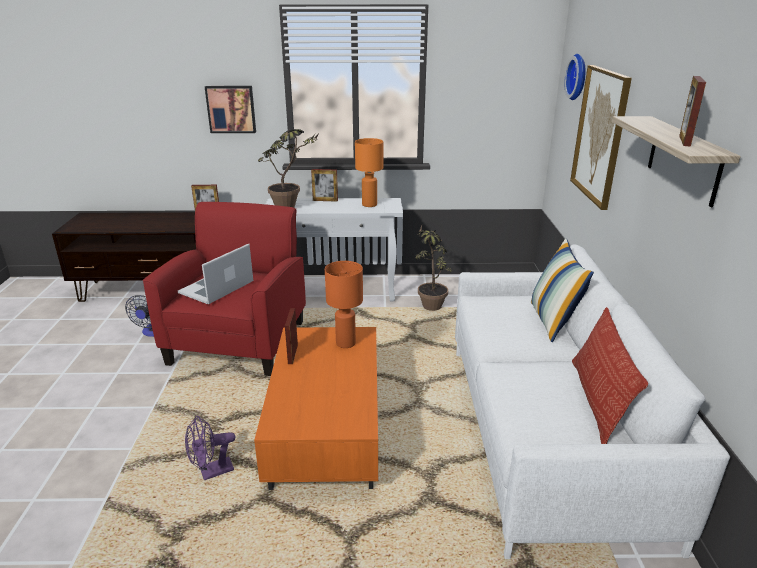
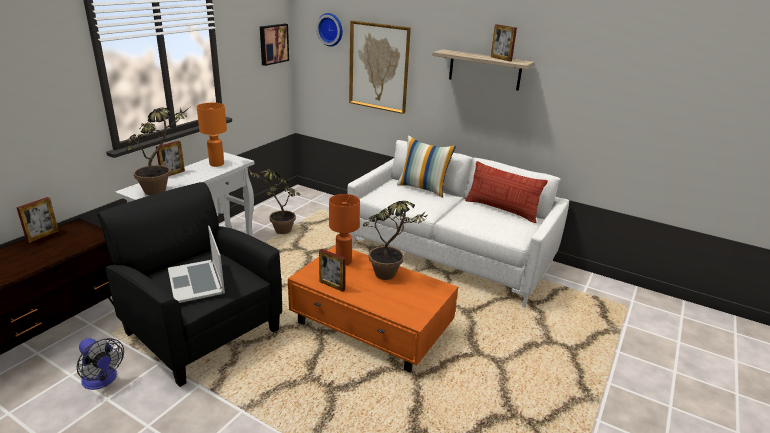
camera: 60 degrees left, 0 degrees up
red armchair [143,202,306,376] -> black armchair [98,182,282,387]
purple fan [185,416,235,480] -> none
picture [205,86,256,133] -> picture moved to [260,24,289,66]
none -> potted plant [363,201,427,280]

